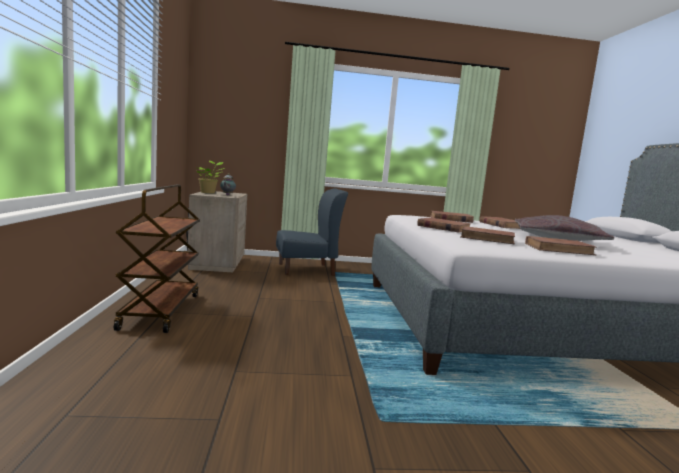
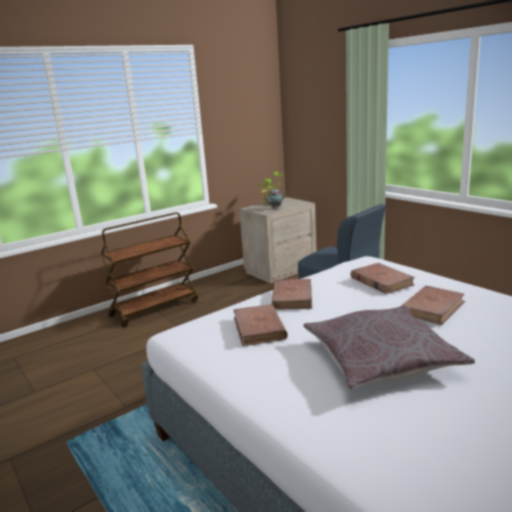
camera: 60 degrees right, 10 degrees up
brown book [525,236,596,255] -> none

